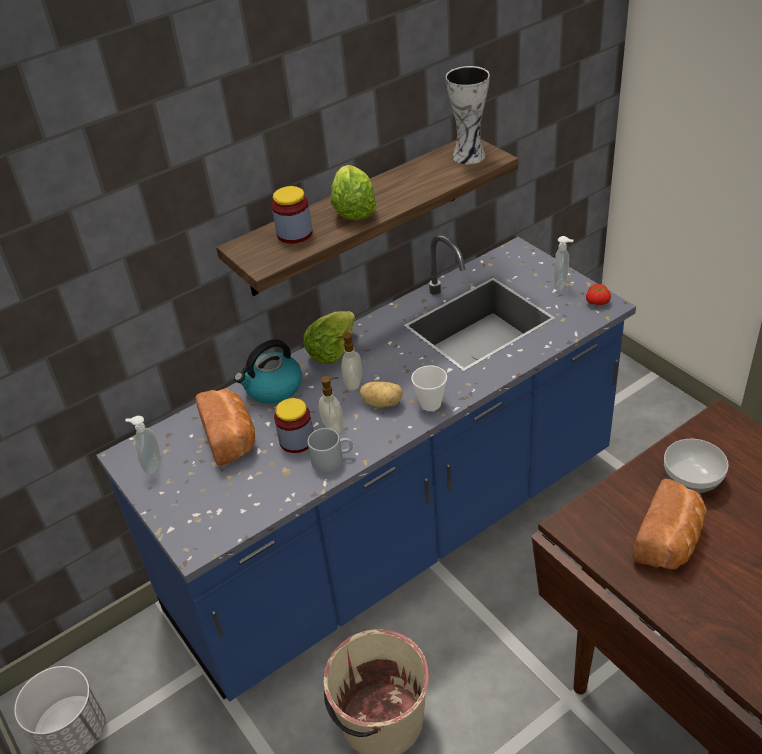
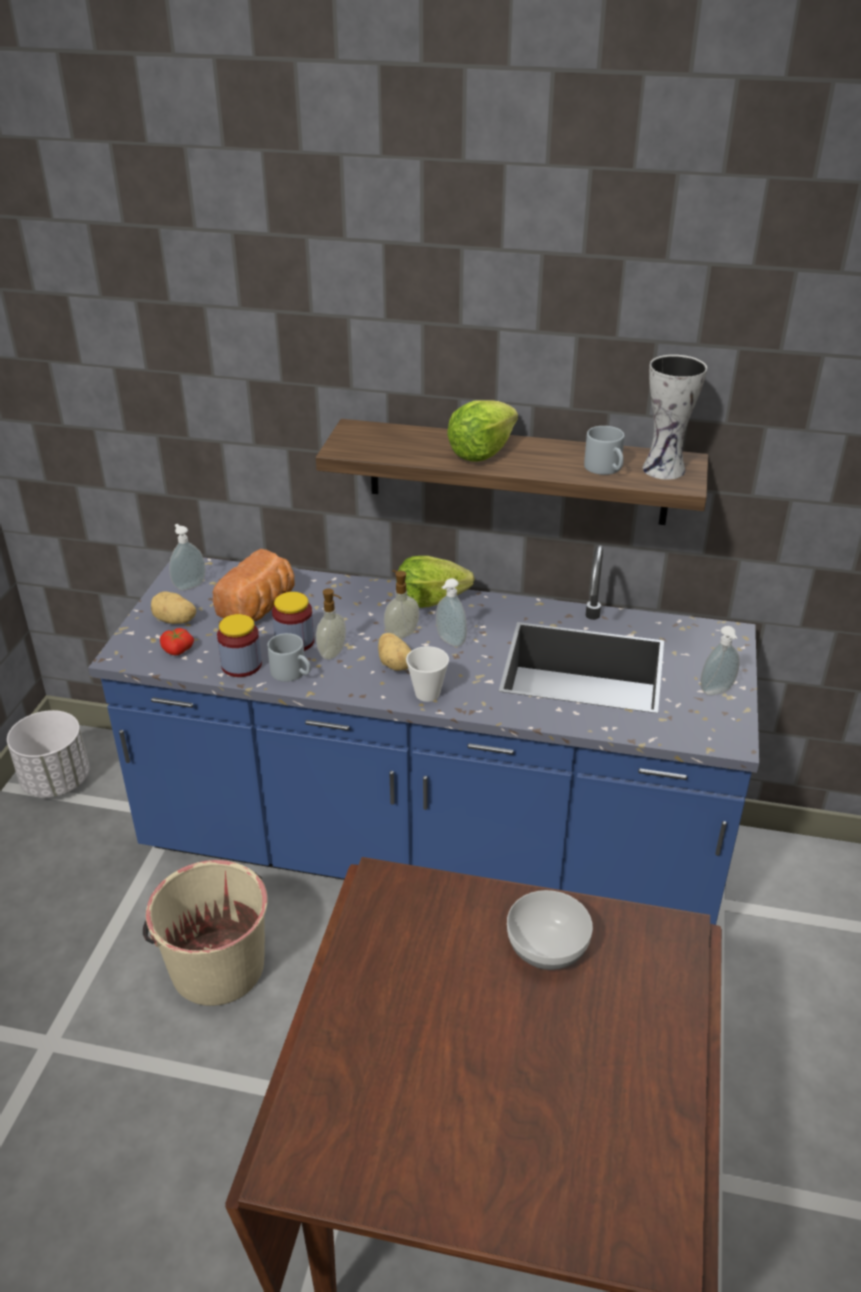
camera: 45 degrees right, 5 degrees down
kettle [234,339,302,404] -> none
jar [271,186,313,244] -> jar moved to [217,614,262,677]
tomato [586,284,611,305] -> tomato moved to [160,628,194,656]
bread [633,478,707,570] -> none
none -> potato [151,591,197,624]
none -> soap dispenser [436,578,467,647]
none -> grey mug [584,426,625,475]

